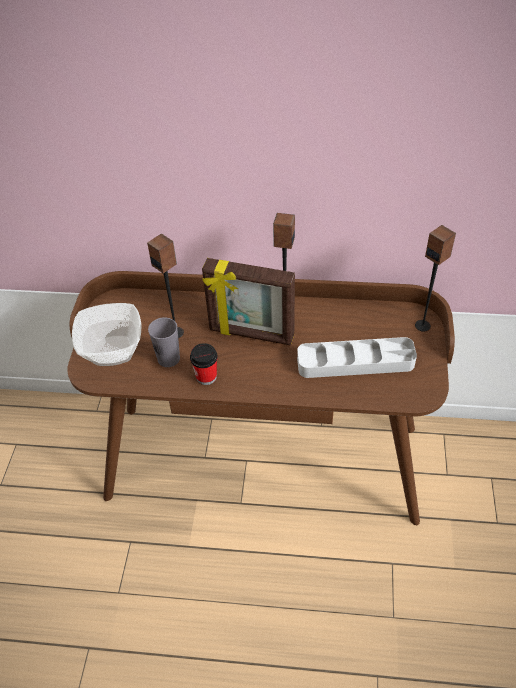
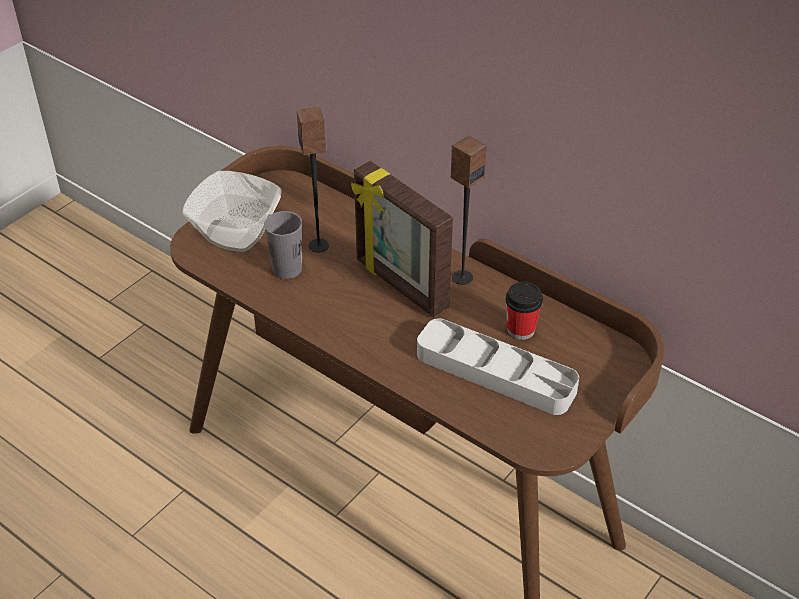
camera: 30 degrees right, 5 degrees down
cup [190,343,218,385] -> cup moved to [505,282,543,340]
speaker [415,225,456,332] -> none

